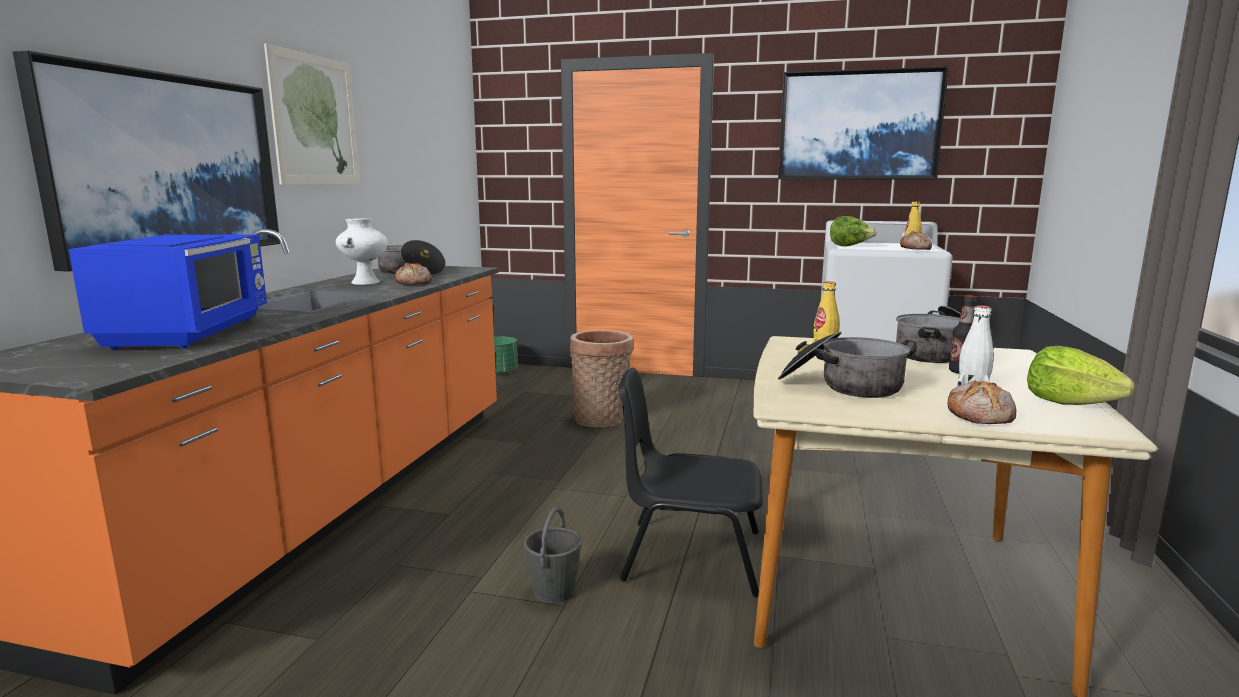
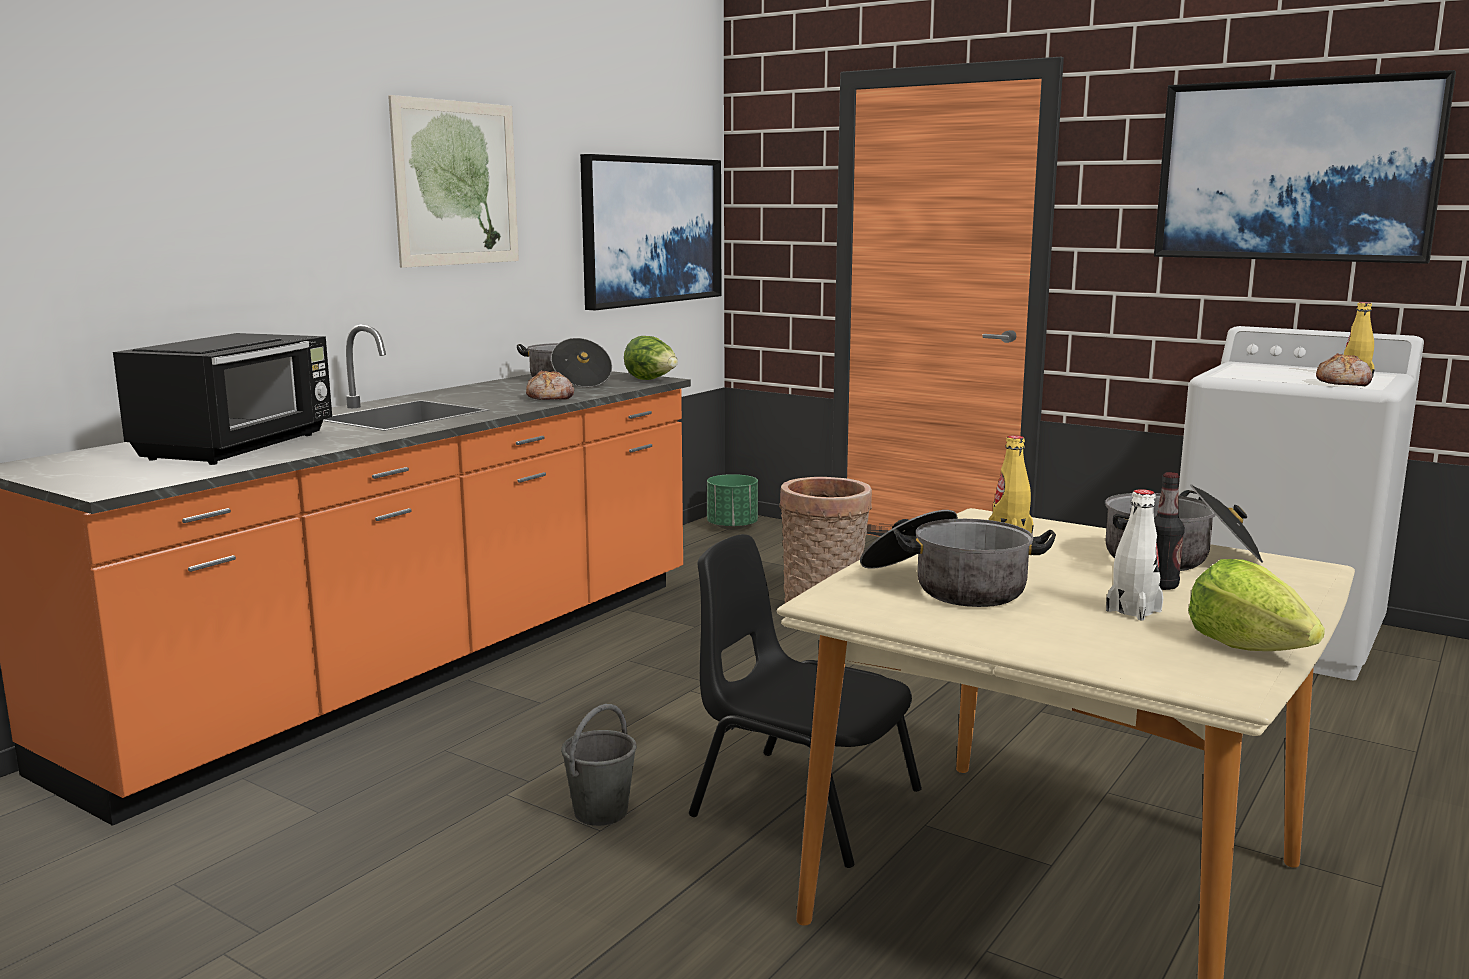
camera: 20 degrees right, 0 degrees up
picture [13,51,280,272] -> picture moved to [580,154,721,310]
blue microwave [68,234,267,349] -> black microwave [113,333,332,465]
white vase [336,218,388,285] -> none
lettuce [830,216,877,246] -> lettuce moved to [624,336,678,380]
bread [947,380,1016,424] -> none

